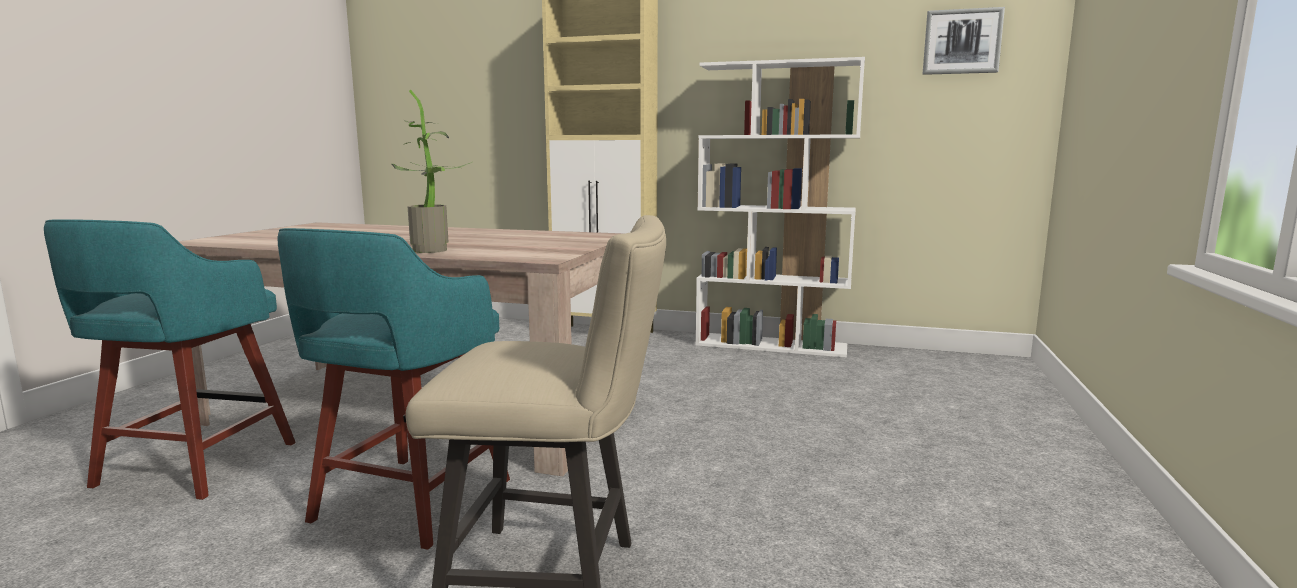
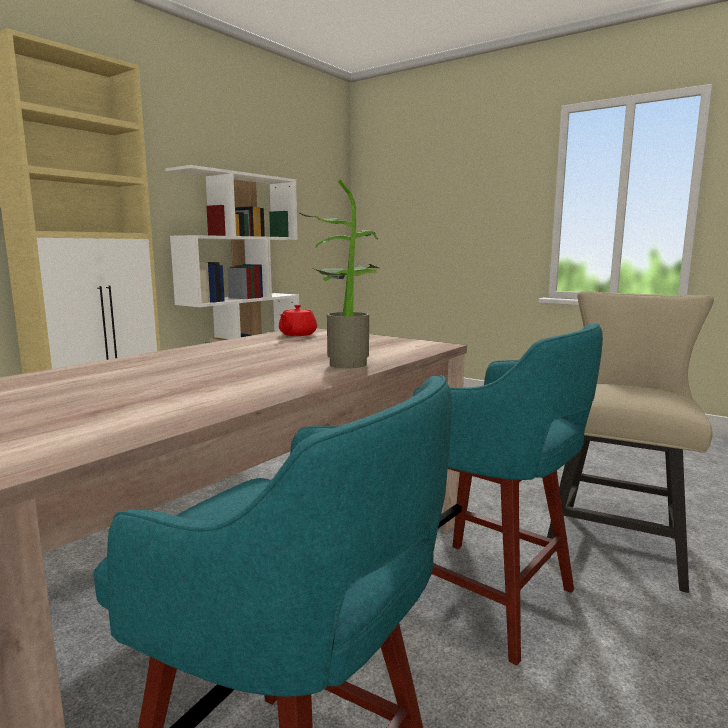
camera: 70 degrees left, 0 degrees up
picture [923,7,1005,75] -> none
none -> red teapot [279,305,317,336]

